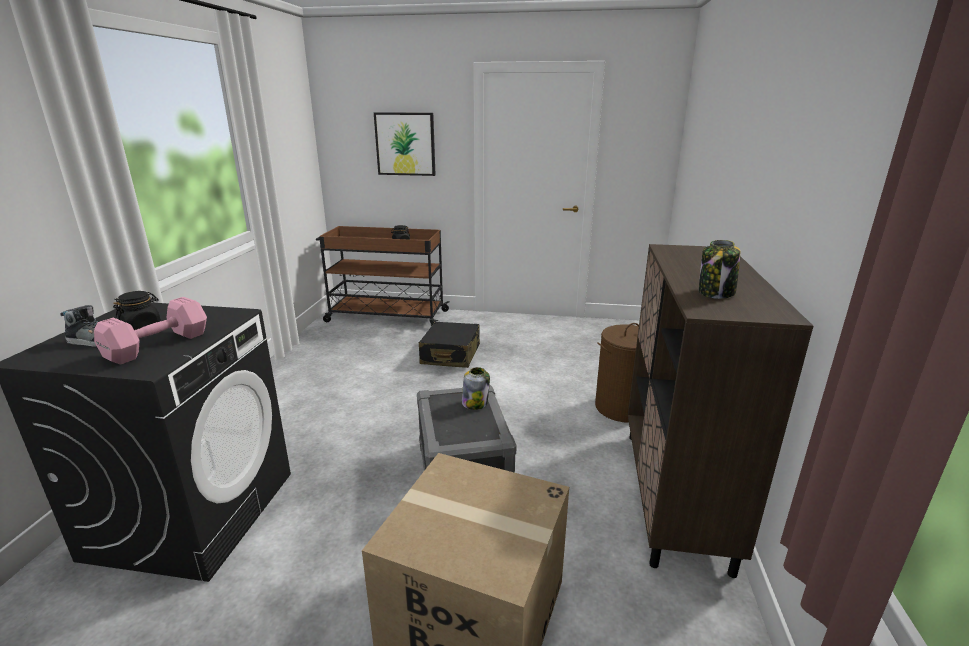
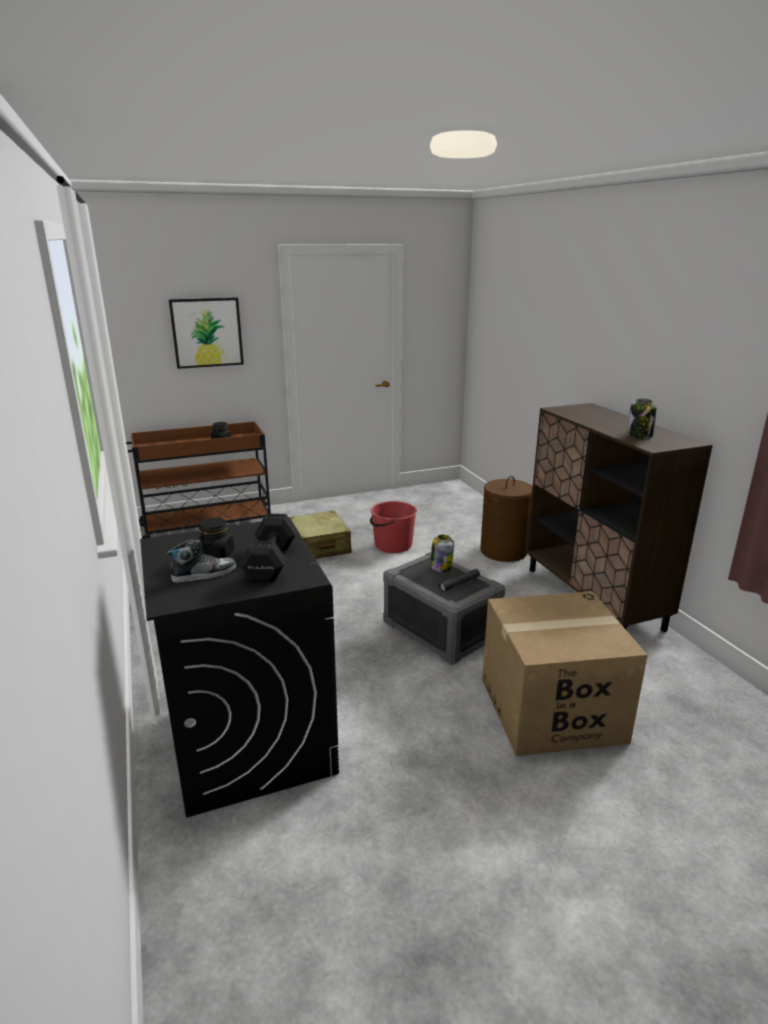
camera: 30 degrees left, 0 degrees up
pink dumbbell [94,297,207,364] -> black dumbbell [239,514,297,582]
black suitcase [419,322,480,368] -> beige suitcase [289,510,352,559]
none -> red bucket [370,501,417,553]
none -> grey flashlight [438,569,480,592]

